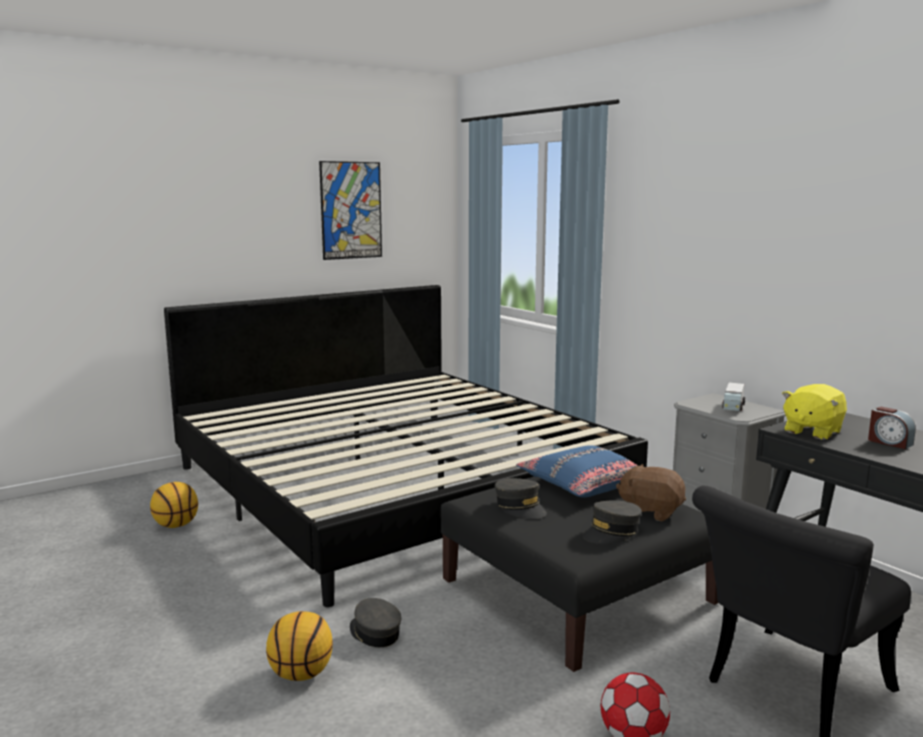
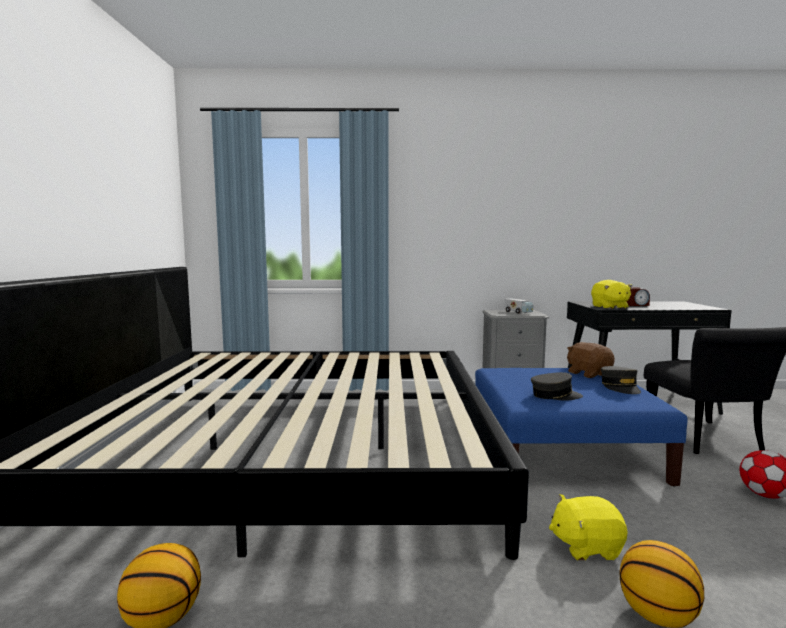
camera: 55 degrees left, 5 degrees down
picture [319,161,382,260] -> none
grey cap [350,598,402,647] -> yellow plush toy [549,494,627,561]
black ottoman [441,477,718,672] -> blue ottoman [475,368,688,486]
blue pillow [516,445,638,498] -> none
brown plush toy [616,464,686,521] -> brown plush toy turned 90 degrees clockwise [567,342,615,378]

